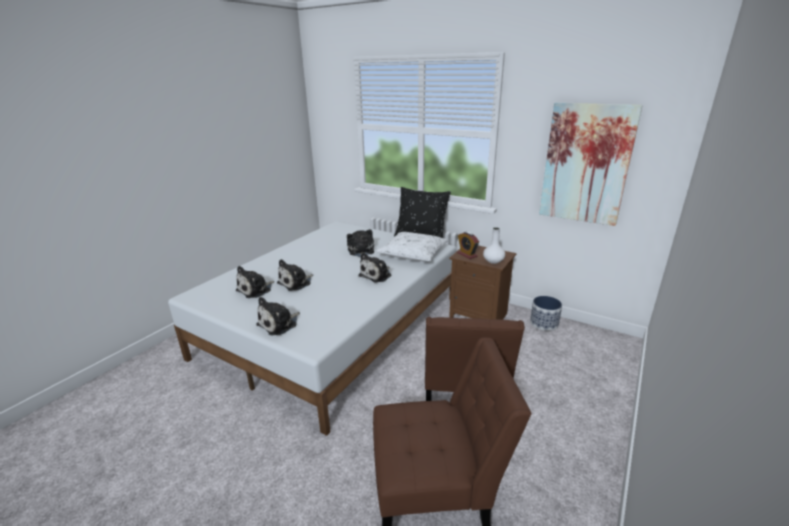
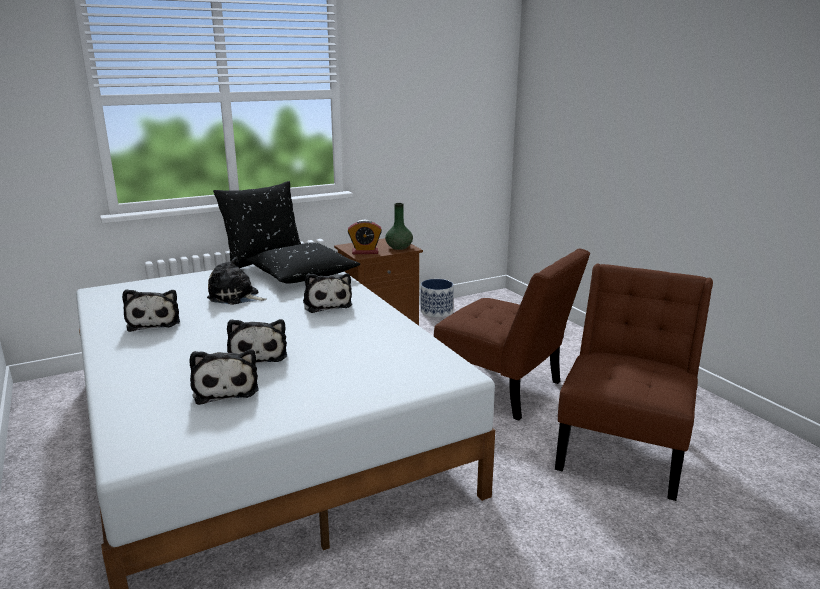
camera: 60 degrees left, 5 degrees down
plush toy [256,297,300,336] -> plush toy moved to [122,289,180,332]
white pillow [376,232,449,261] -> black pillow [246,243,360,284]
white vase [483,227,505,264] -> green vase [385,203,413,250]
picture [539,103,643,226] -> none

